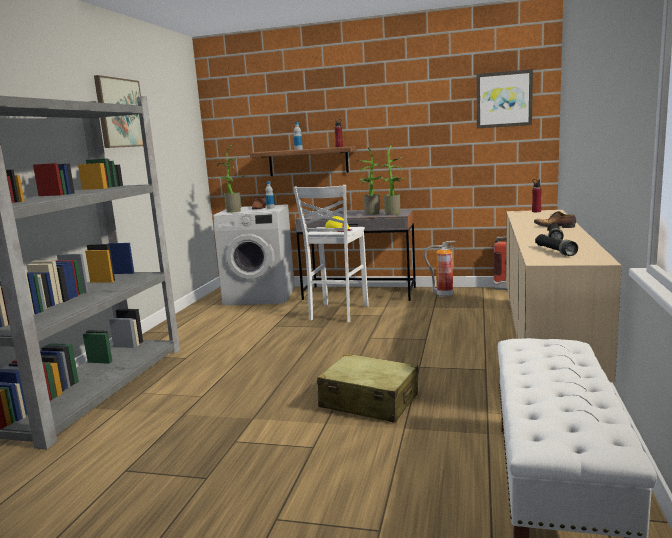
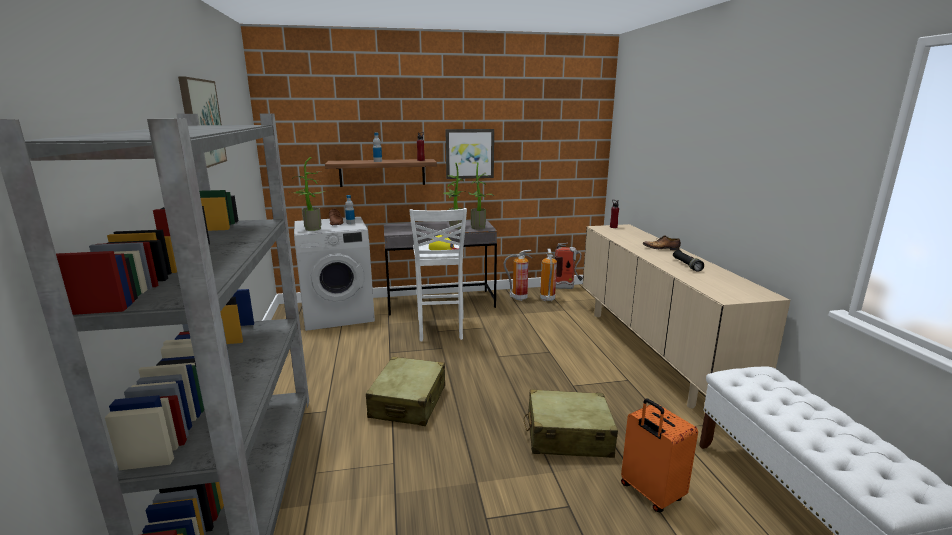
camera: 25 degrees left, 5 degrees up
picture [477,69,533,128] -> picture moved to [445,129,494,179]
black flashlight [535,234,578,256] -> none
none -> beige suitcase [366,357,445,426]
none -> fire extinguisher [540,249,557,301]
none -> orange suitcase [621,398,698,512]

